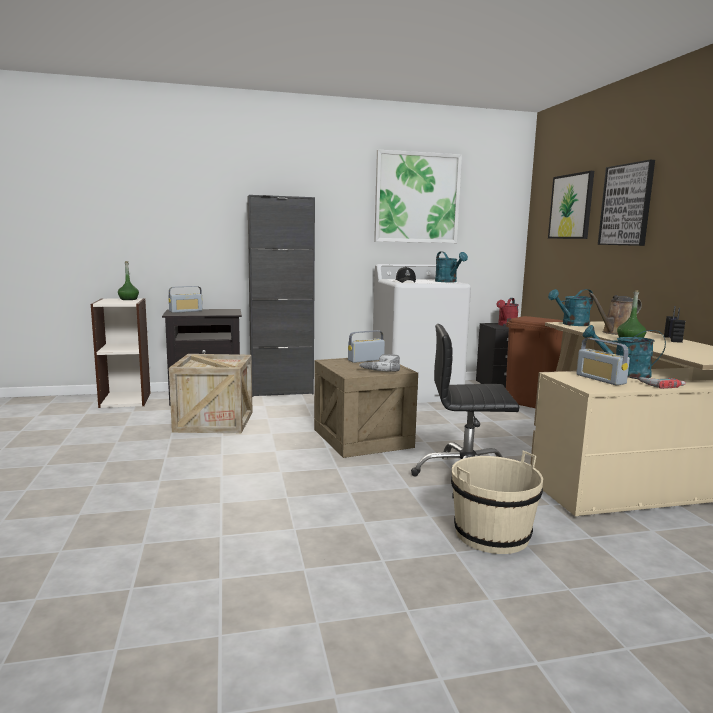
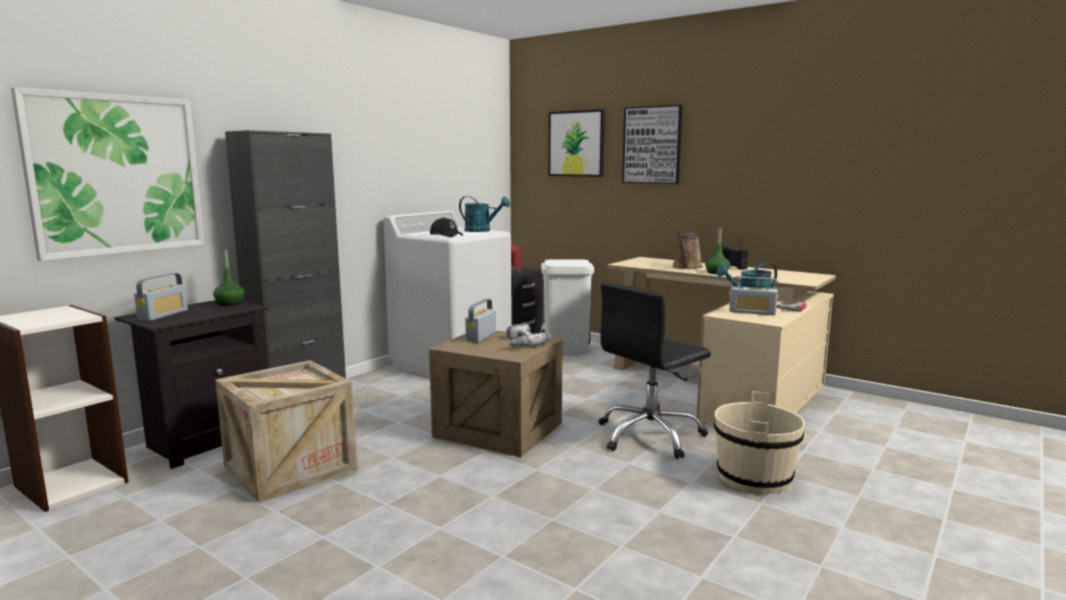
camera: 40 degrees left, 0 degrees up
green bottle [118,261,139,300] -> green bottle moved to [213,249,245,306]
picture [374,150,462,243] -> picture moved to [11,87,205,261]
brown trash can [506,316,563,408] -> white trash can [541,259,594,354]
turquoise watering can [548,289,593,326] -> none

